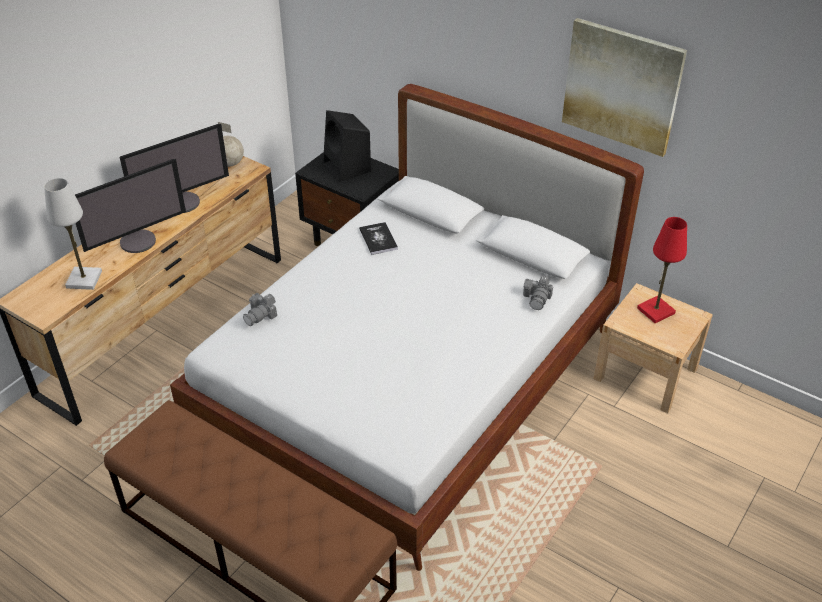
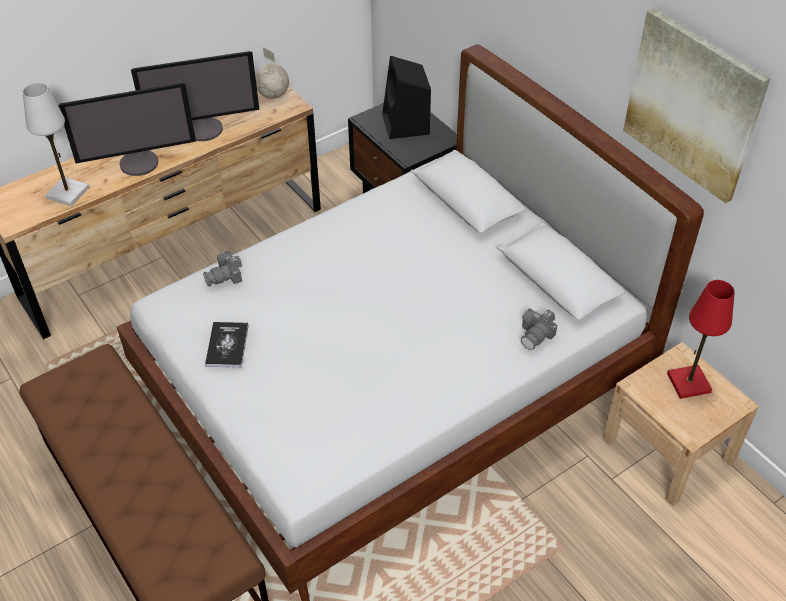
camera: 20 degrees right, 5 degrees up
book [359,222,398,255] -> book moved to [205,322,249,367]

